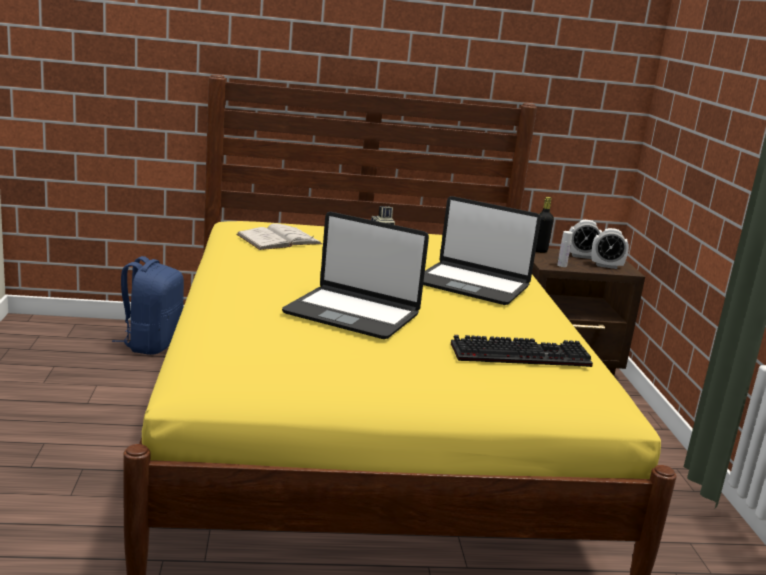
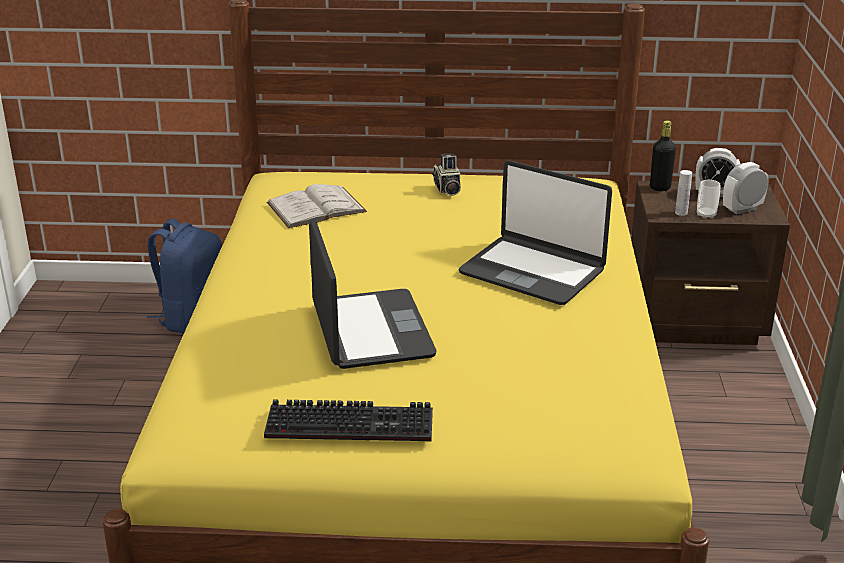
camera: 10 degrees right, 10 degrees up
laptop [282,212,429,339] -> laptop turned 135 degrees counterclockwise [309,218,437,369]
keyboard [451,335,593,367] -> keyboard moved to [264,399,433,442]
alarm clock [592,228,629,269] -> alarm clock turned 135 degrees clockwise [723,162,769,215]
none -> cup [697,180,720,219]

